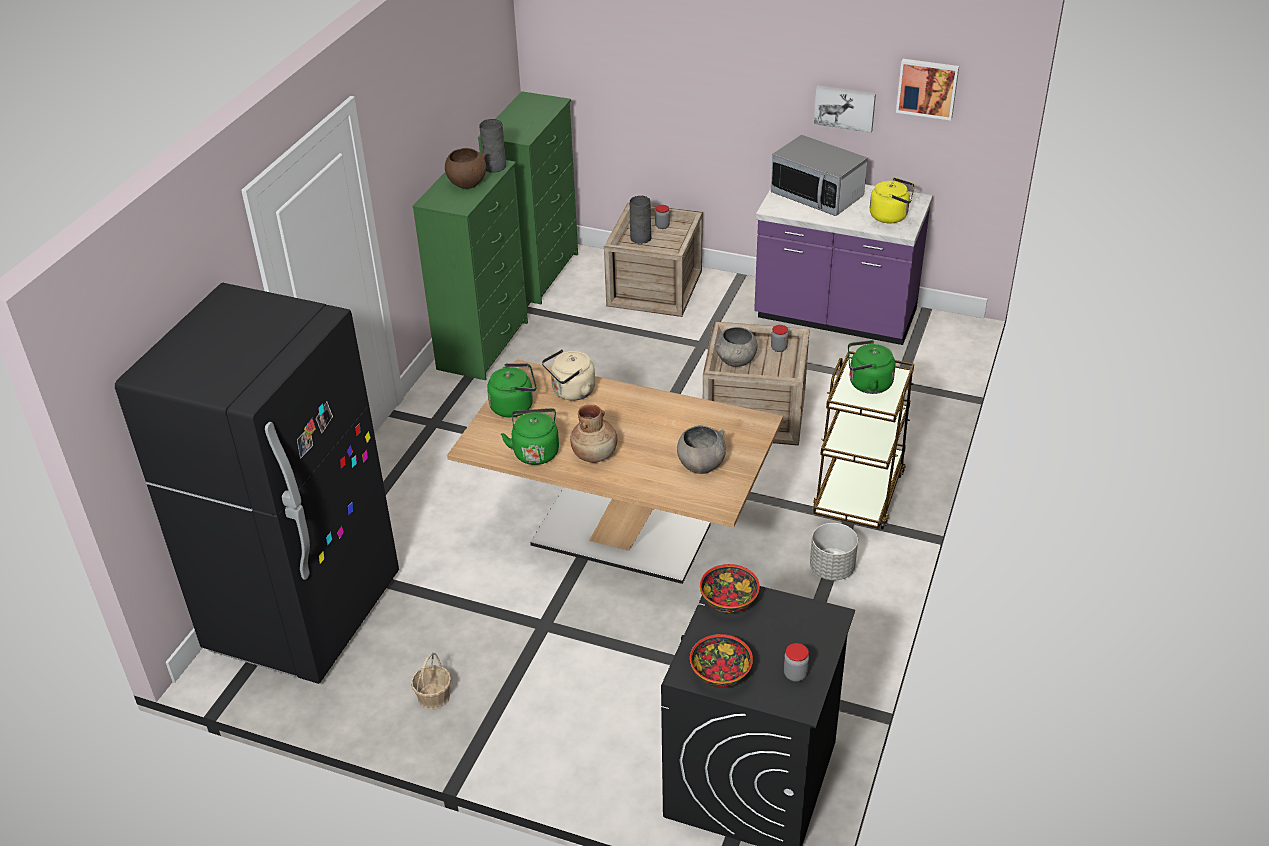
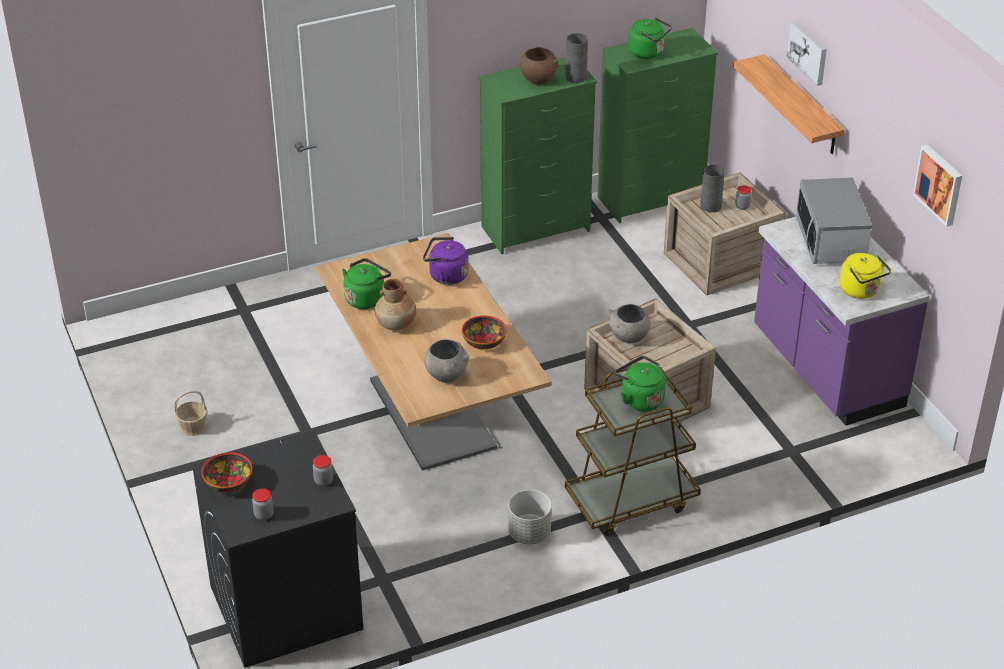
camera: 45 degrees right, 0 degrees up
black fridge [115,283,399,684] -> none
green kettle [487,363,537,417] -> green kettle moved to [628,17,672,59]
beige kettle [542,349,595,401] -> purple kettle [423,237,469,285]
bowl [700,564,760,613] -> bowl moved to [462,315,506,350]
jar [771,325,788,352] -> jar moved to [313,455,333,486]
picture [814,85,876,133] -> picture moved to [786,21,827,86]
none -> shelf [733,54,845,154]

